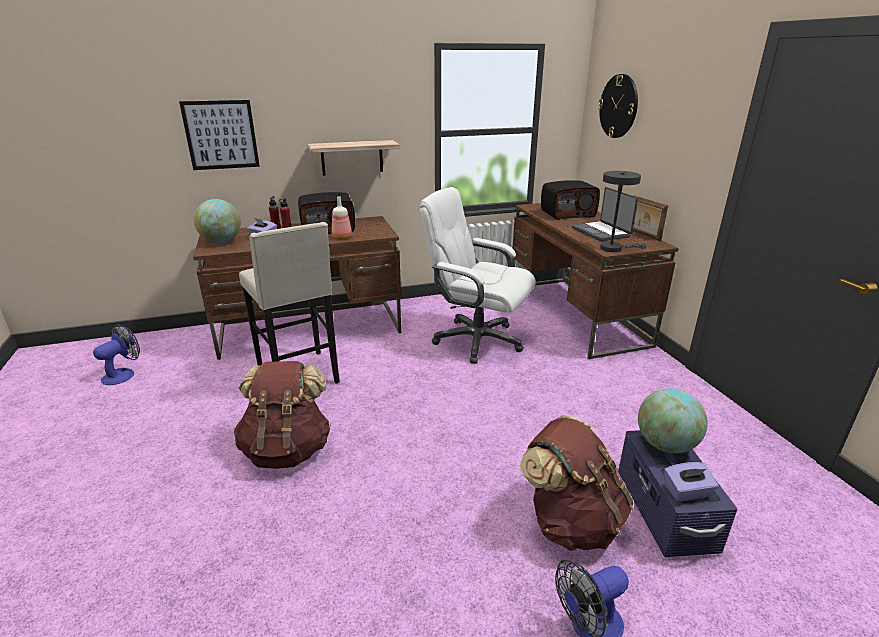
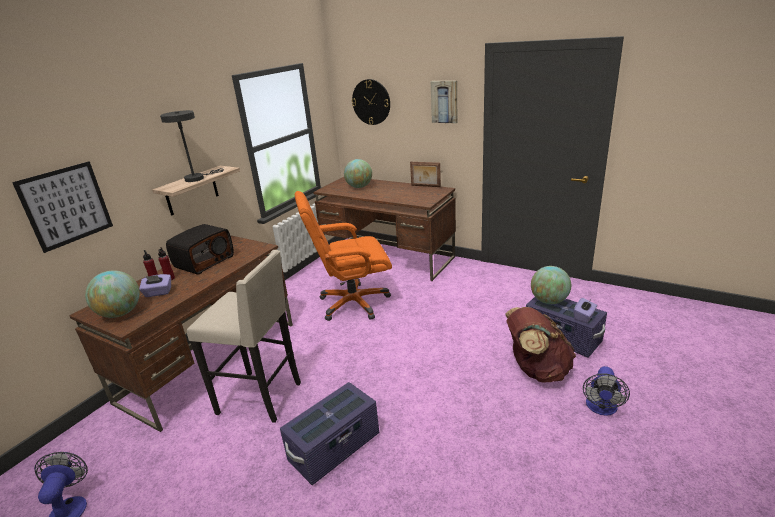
camera: 40 degrees left, 0 degrees up
brown backpack [234,361,331,469] -> purple storage box [280,382,379,485]
bottle [331,196,352,240] -> none
white office chair [419,187,536,364] -> orange office chair [295,191,392,321]
radio [541,180,600,220] -> globe [344,159,372,188]
laptop [572,187,638,241] -> none
grey table lamp [600,171,647,252] -> grey table lamp moved to [160,110,224,182]
none -> picture [431,81,457,124]

